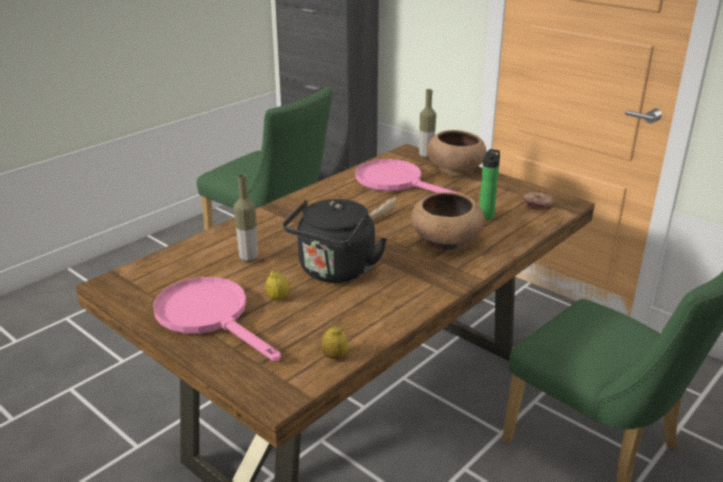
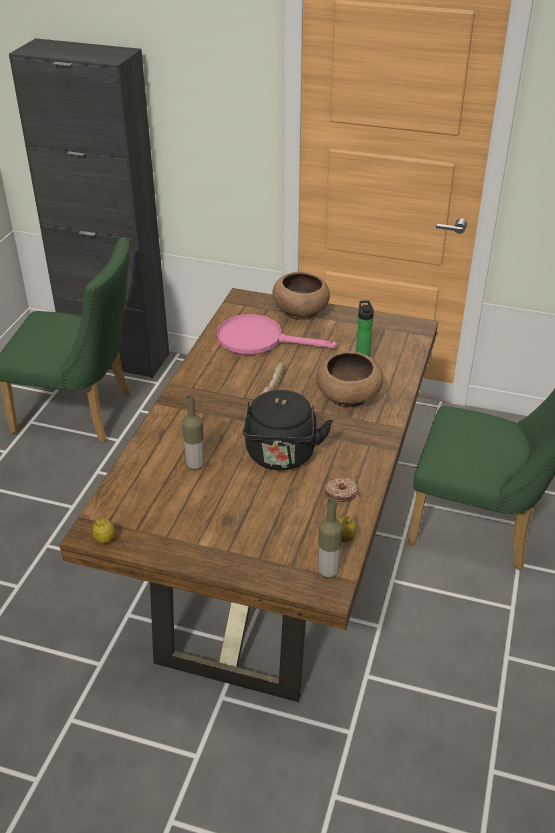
camera: 25 degrees left, 10 degrees up
pink frying pan [153,277,281,361] -> none
lemon [265,270,289,300] -> lemon moved to [92,518,115,544]
bottle [419,89,436,158] -> bottle moved to [318,498,343,578]
donut [523,192,554,210] -> donut moved to [324,478,359,502]

